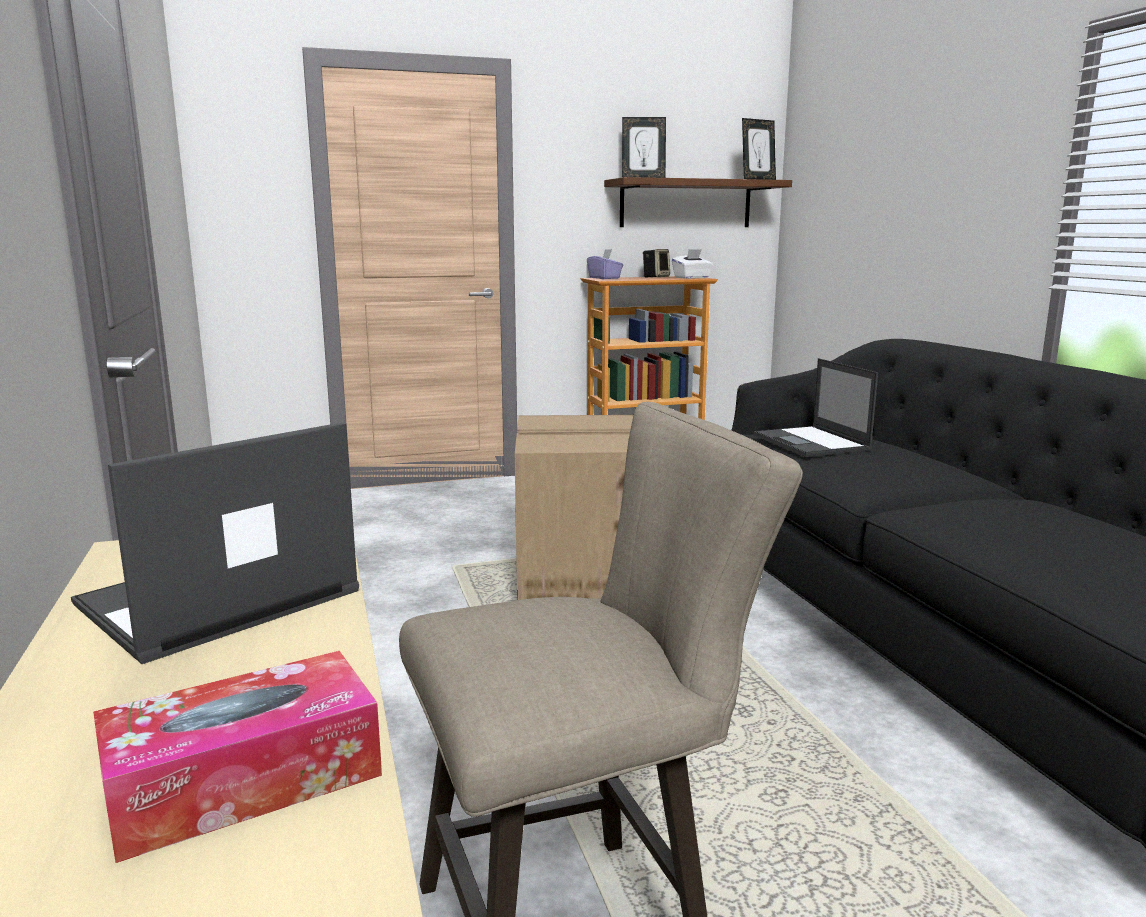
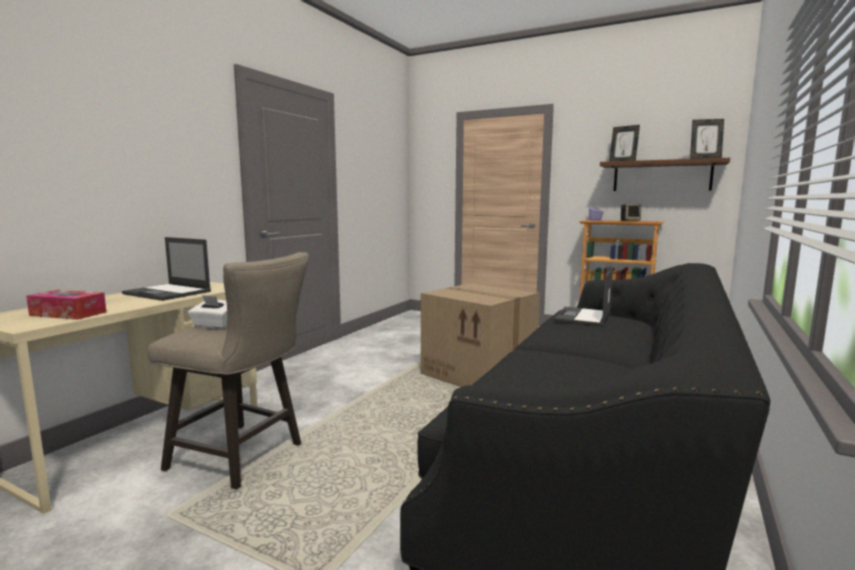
camera: 45 degrees right, 5 degrees down
laptop [71,422,359,664] -> laptop turned 150 degrees counterclockwise [122,237,211,301]
white tissue box [672,249,713,279] -> white tissue box moved to [188,295,227,329]

